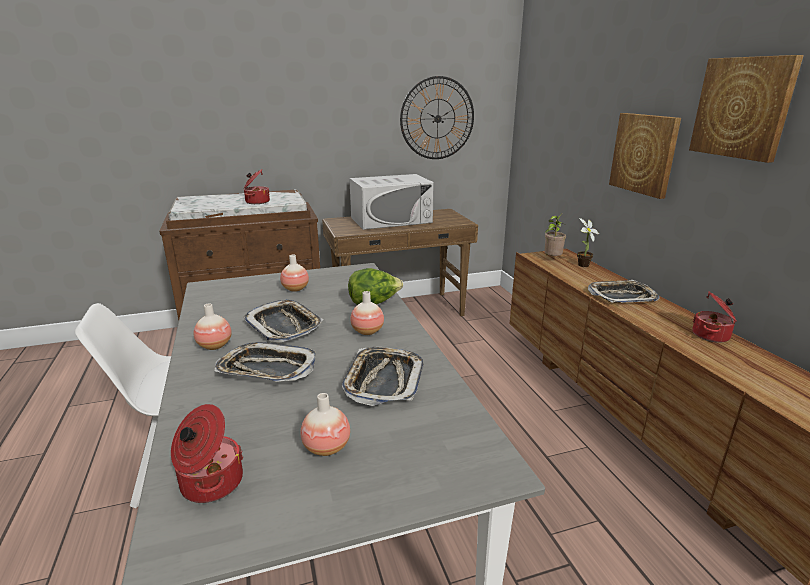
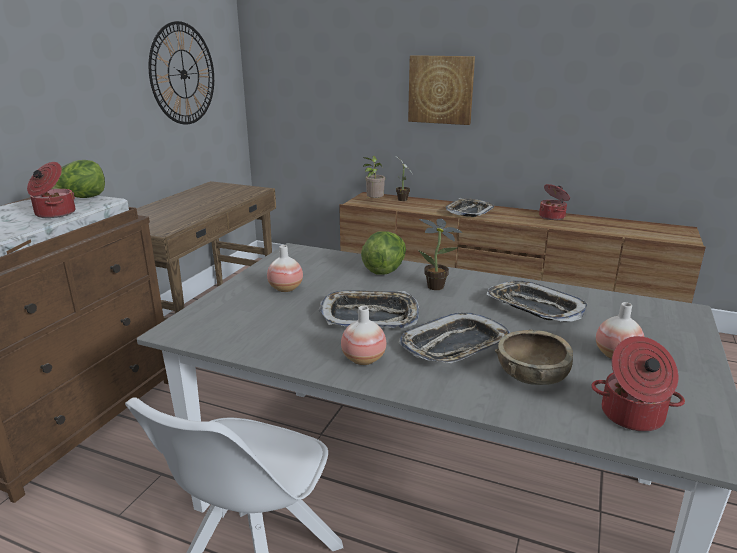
camera: 50 degrees left, 0 degrees up
white microwave [349,174,434,230] -> none
vase [350,291,384,335] -> potted plant [418,218,463,290]
picture [689,55,804,163] -> none
none -> lettuce [51,160,105,198]
none -> brown bowl [495,329,573,385]

